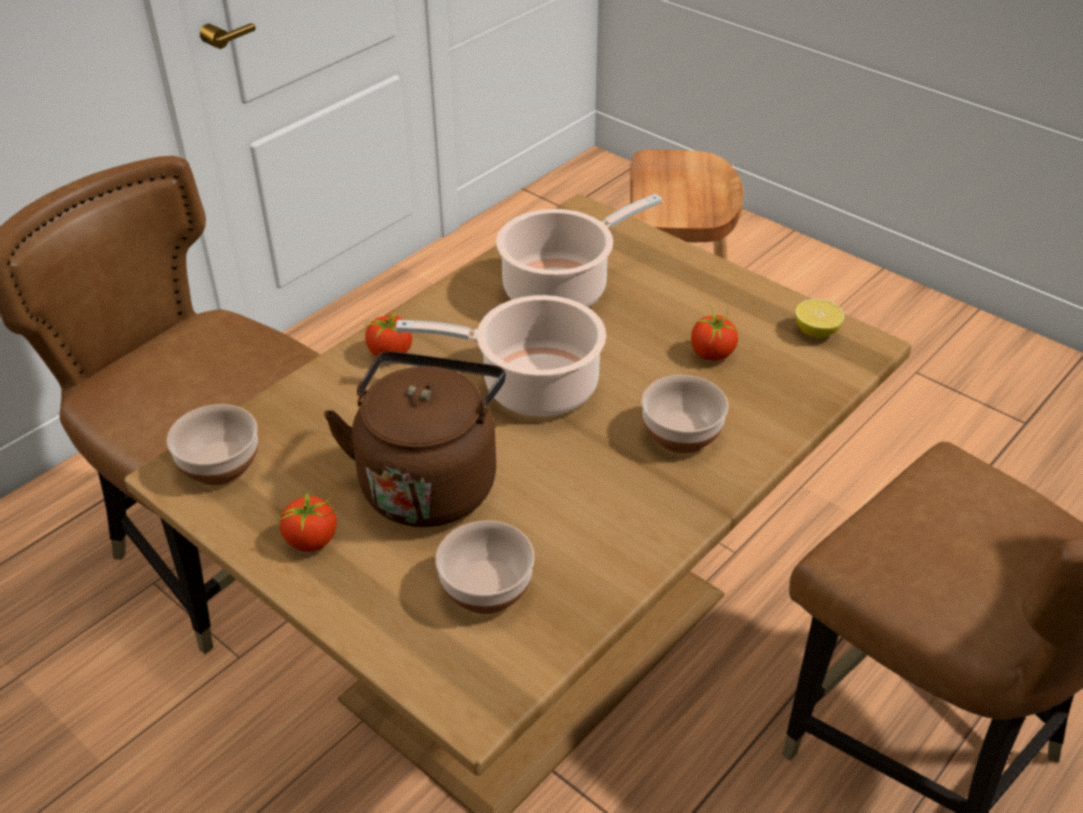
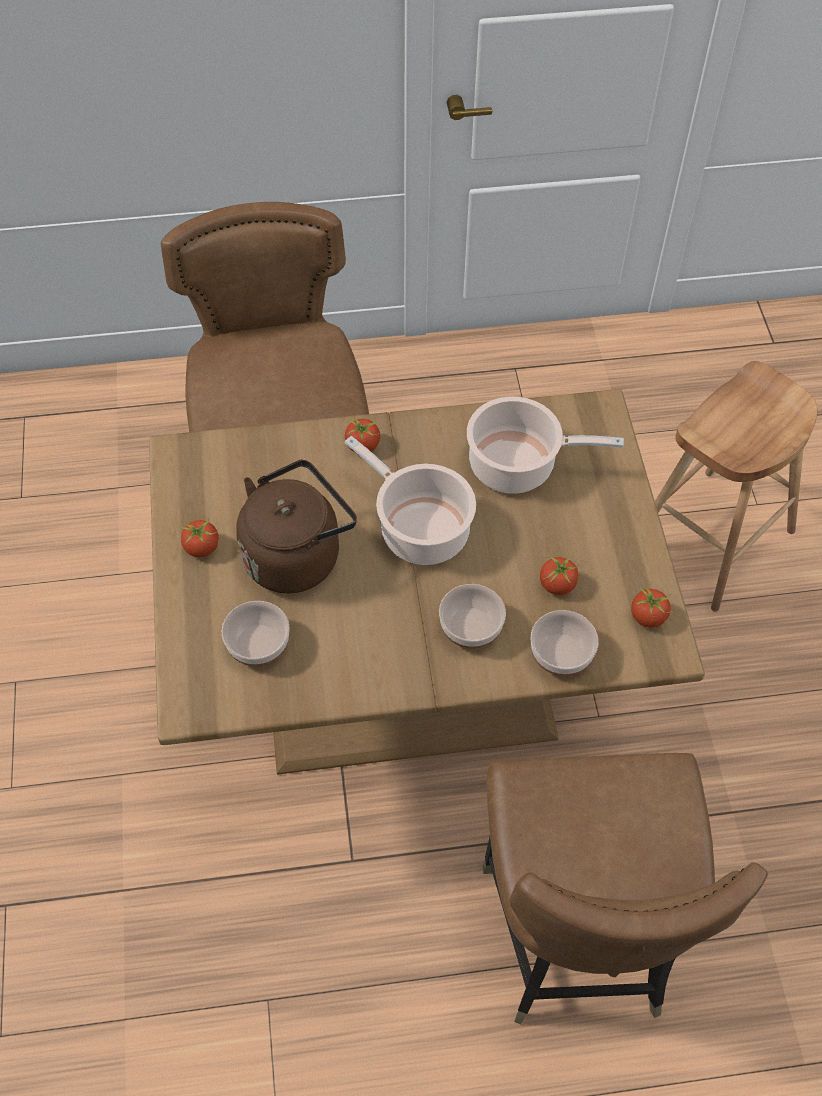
camera: 40 degrees right, 15 degrees up
bowl [167,404,258,485] -> bowl moved to [531,610,599,676]
lemon [795,299,844,338] -> tomato [631,585,671,628]

